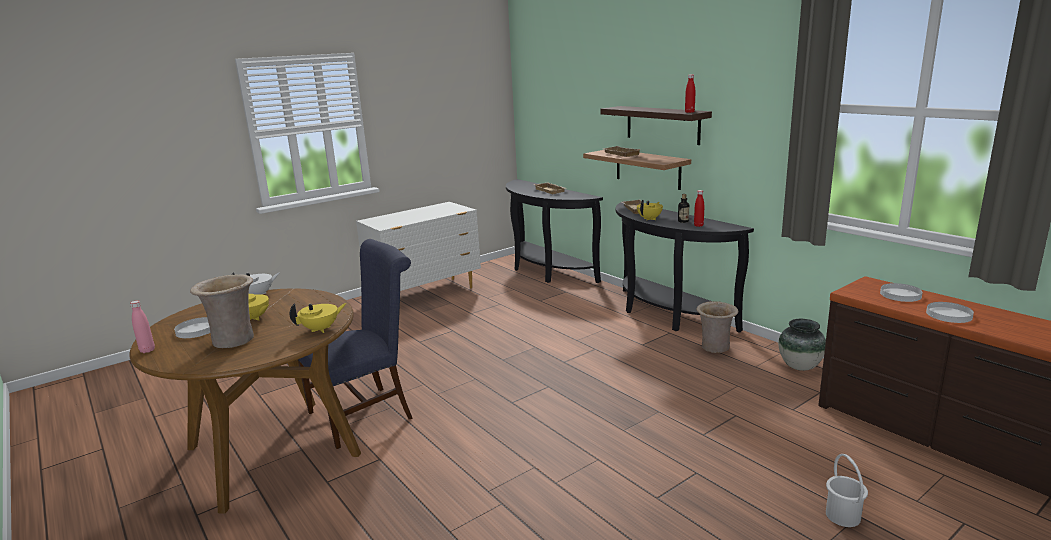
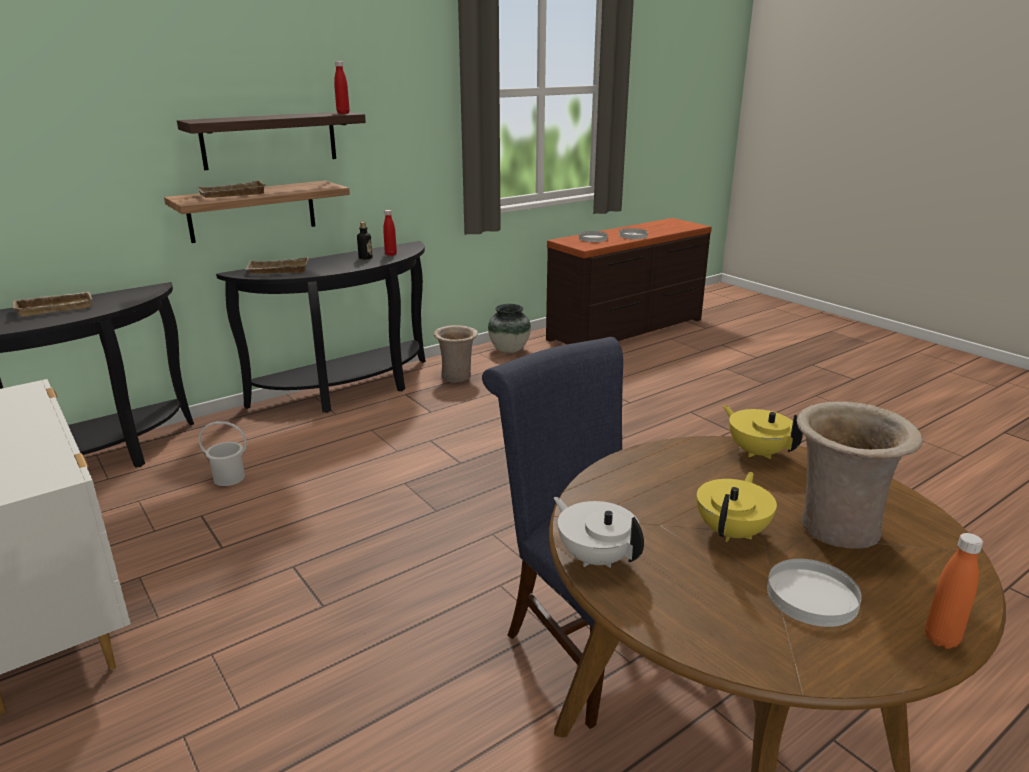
camera: 90 degrees left, 5 degrees up
pink bottle [130,301,155,353] -> orange bottle [925,533,983,649]
yellow teapot [637,200,663,221] -> none
white bucket [826,454,868,527] -> white bucket moved to [199,421,247,486]

